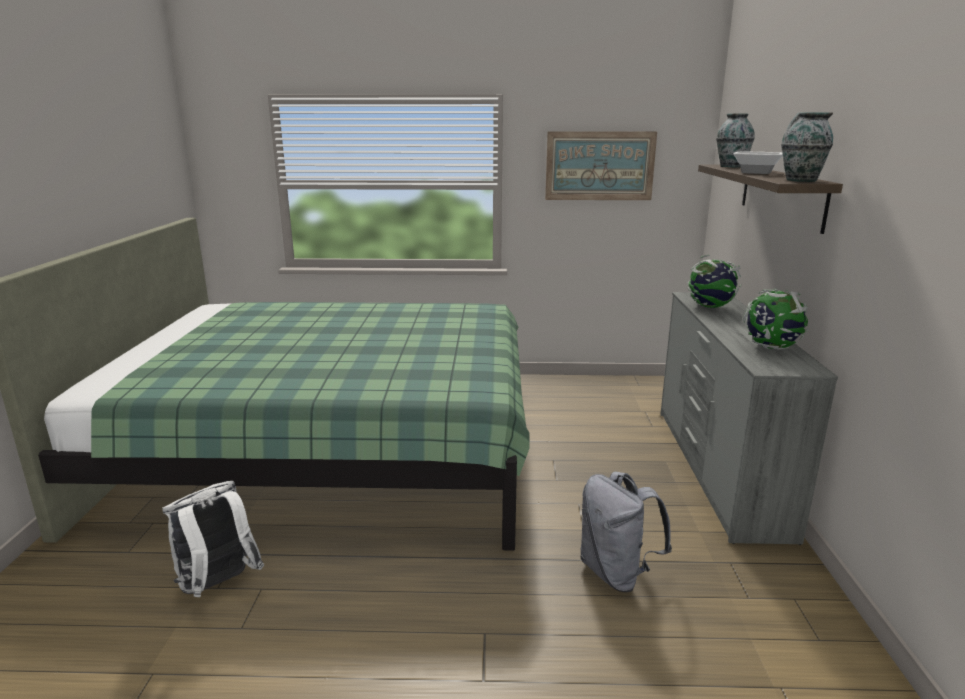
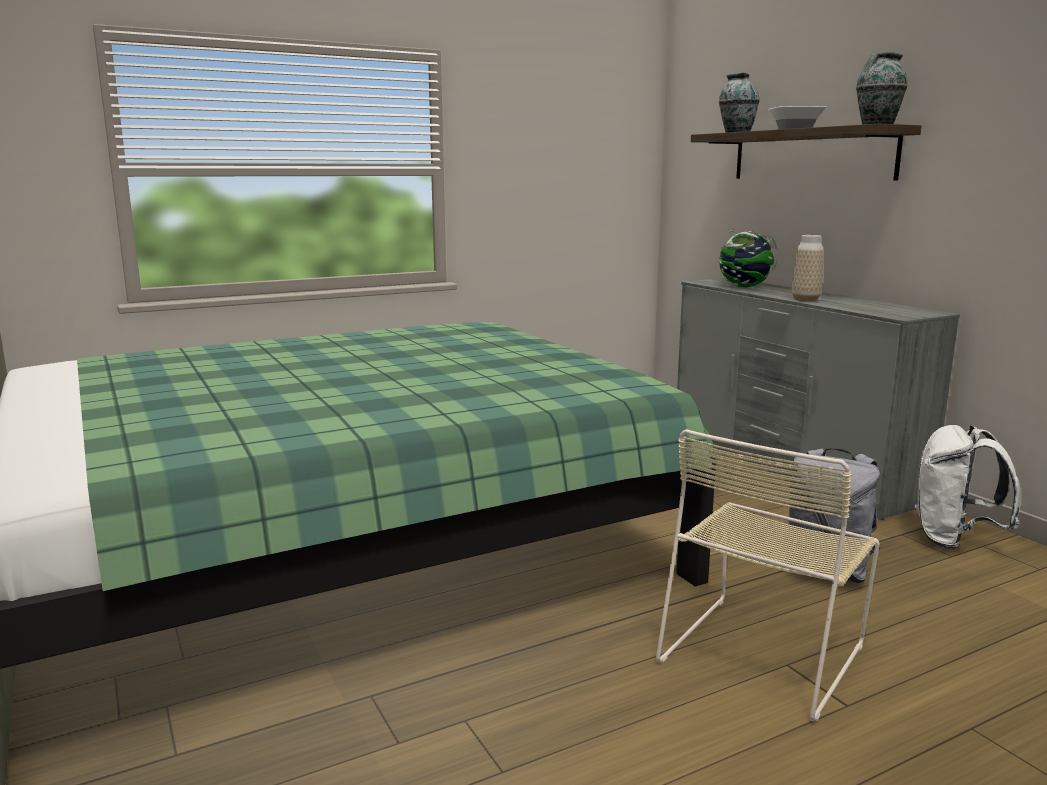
camera: 30 degrees left, 5 degrees down
white backpack [162,481,264,597] -> white backpack moved to [915,425,1021,549]
picture [545,131,657,200] -> none
globe [743,288,808,350] -> none
none -> beige chair [656,429,880,721]
none -> vase [792,235,823,301]

